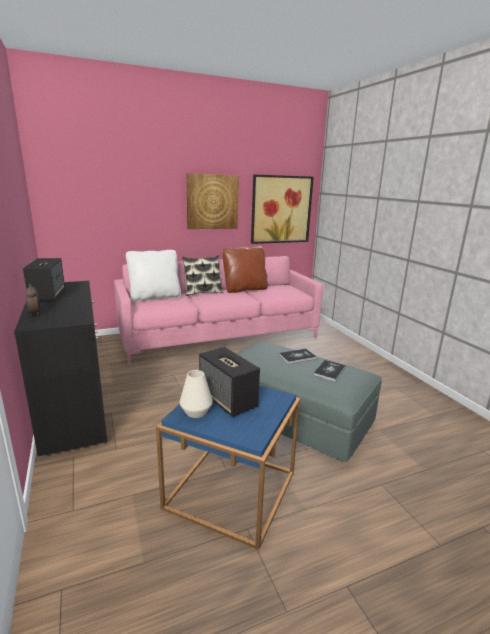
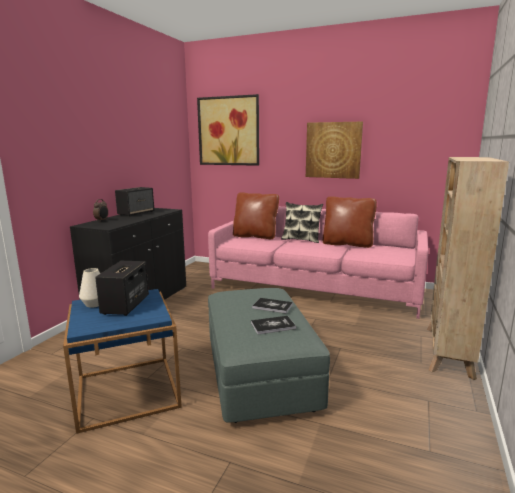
camera: 45 degrees right, 5 degrees down
white pillow [126,250,181,301] -> brown pillow [233,192,279,239]
picture [251,175,314,244] -> picture moved to [197,94,259,166]
none -> beige bookcase [427,157,509,380]

